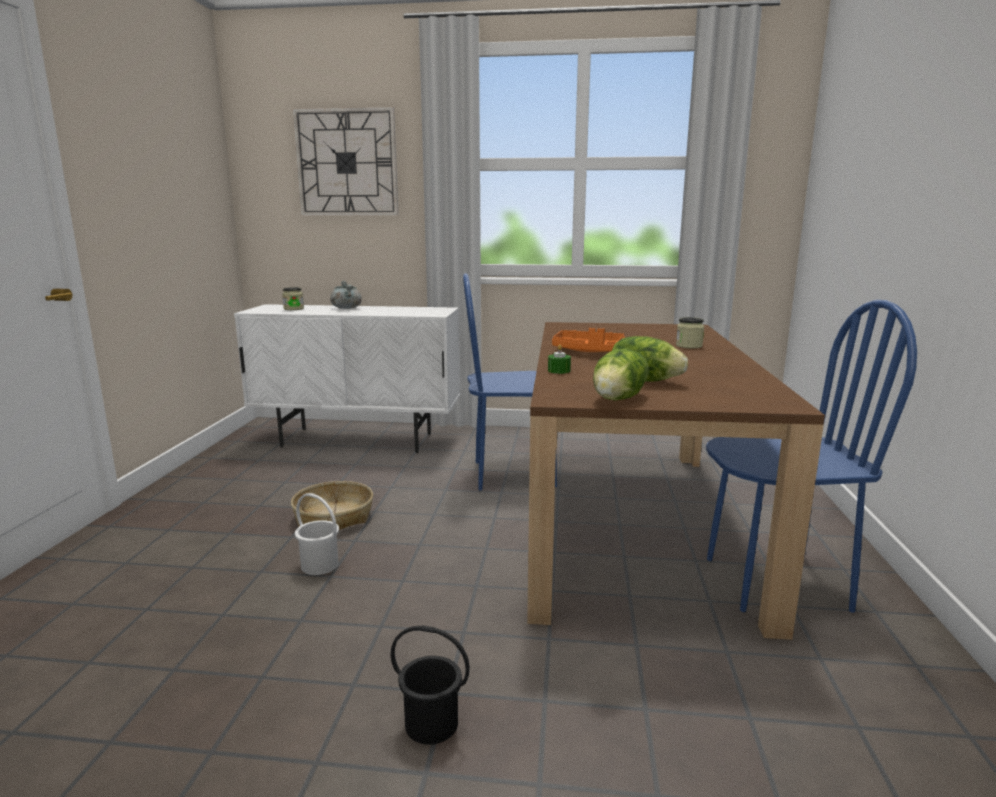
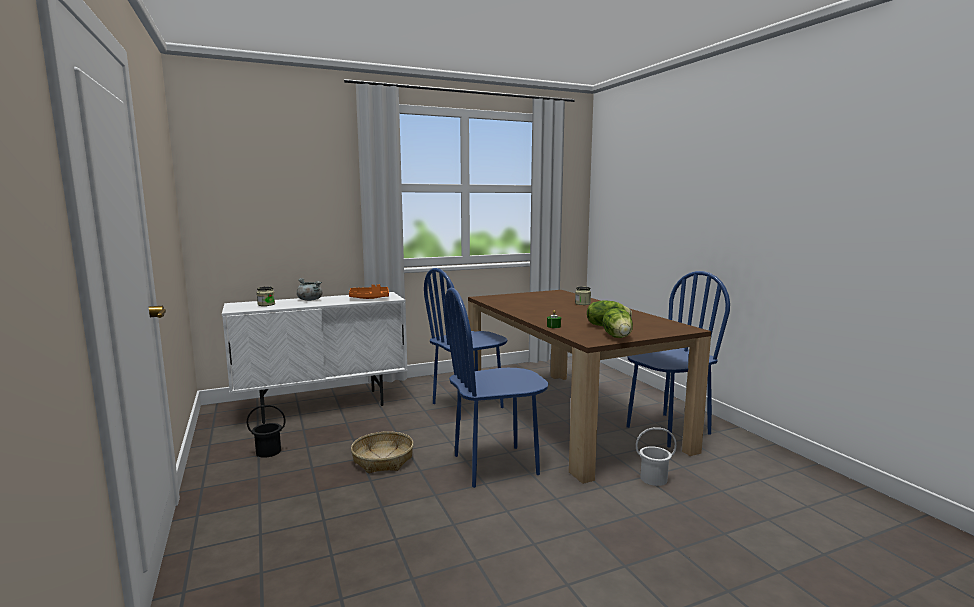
camera: 30 degrees left, 5 degrees down
wall clock [292,107,399,216] -> none
white bucket [295,493,339,575] -> white bucket moved to [636,427,677,486]
black bucket [391,625,470,745] -> black bucket moved to [247,405,285,458]
orange tray [552,328,625,352] -> orange tray moved to [349,284,389,299]
none -> blue chair [445,288,548,488]

